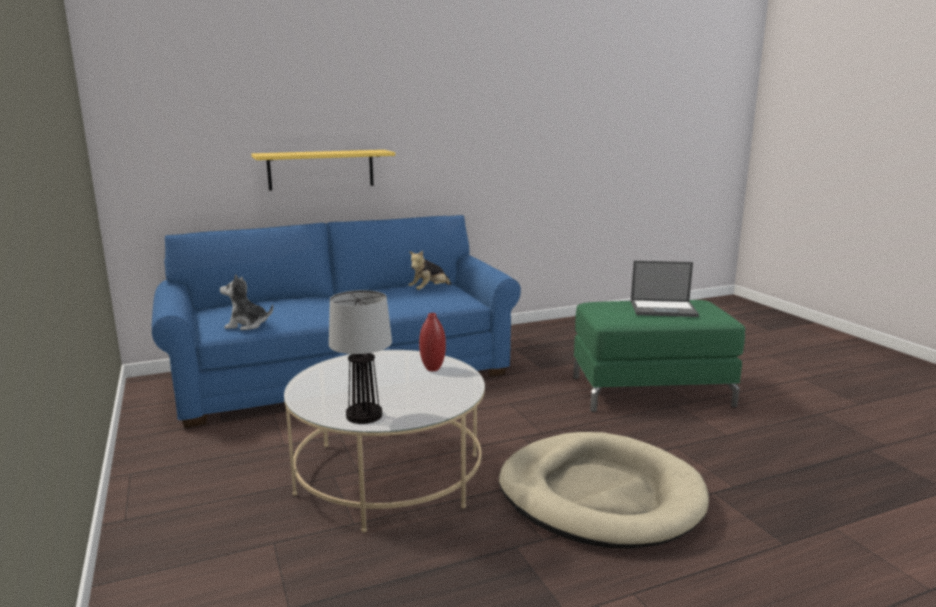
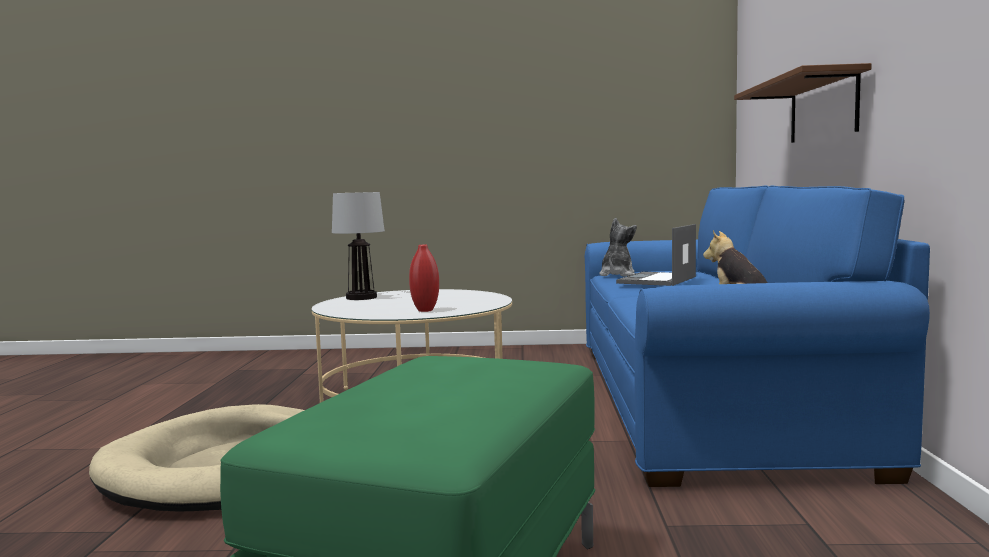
camera: 115 degrees right, 10 degrees down
yellow shelf [251,150,395,191] -> brown shelf [734,63,872,143]
laptop [631,261,699,317] -> laptop moved to [616,224,696,286]

